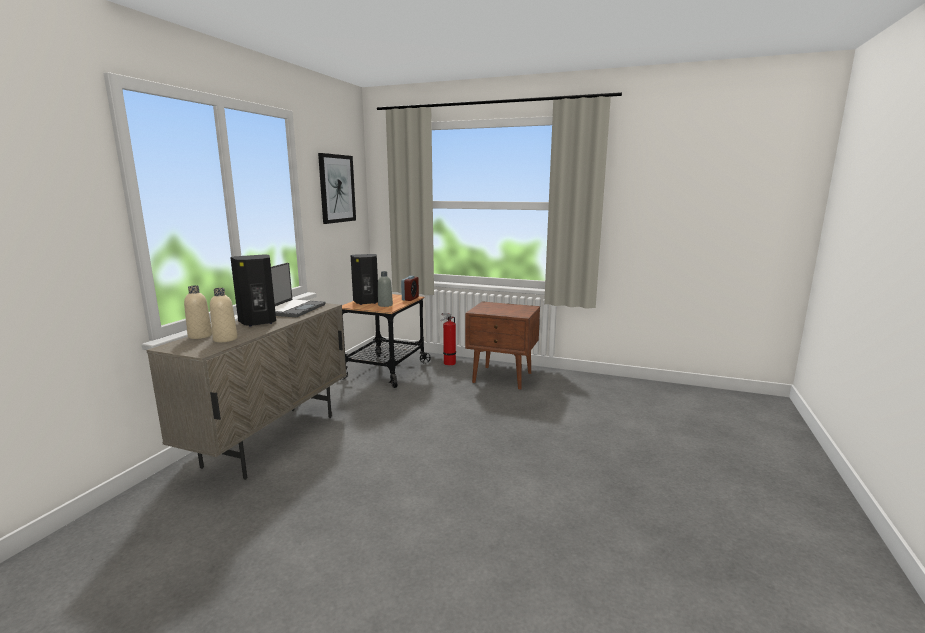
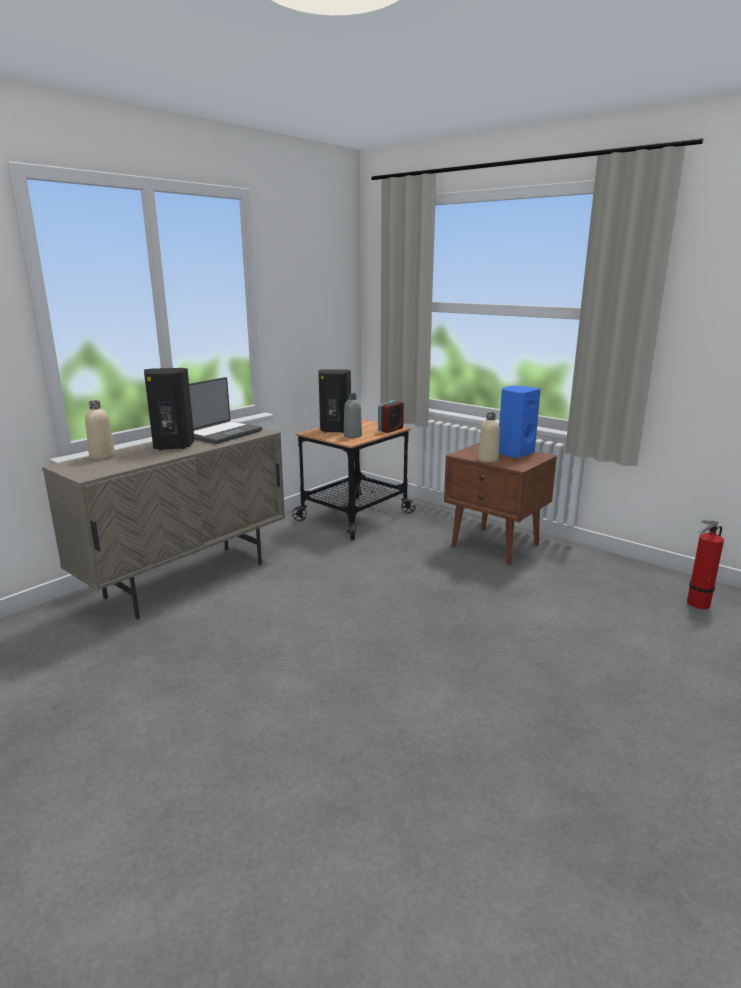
camera: 20 degrees right, 5 degrees up
beige bottle [210,288,238,343] -> beige bottle moved to [478,412,500,463]
picture [318,153,356,224] -> none
fire extinguisher [441,313,456,365] -> fire extinguisher moved to [687,519,724,609]
none -> blue speaker [499,386,541,458]

